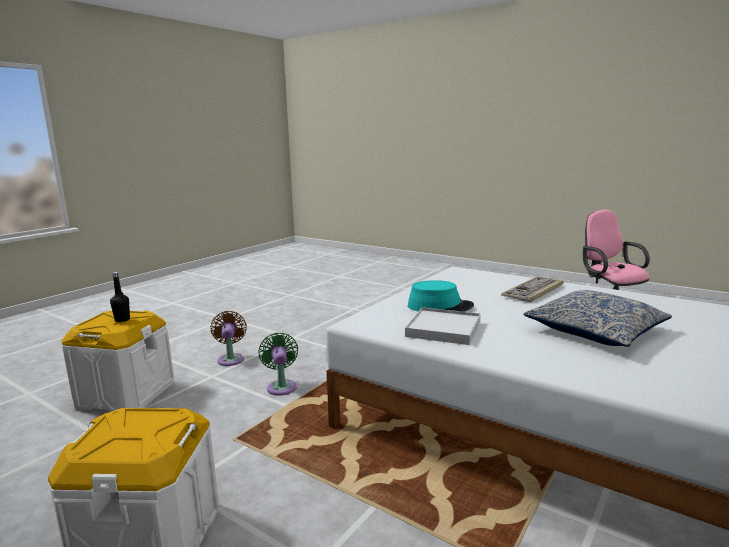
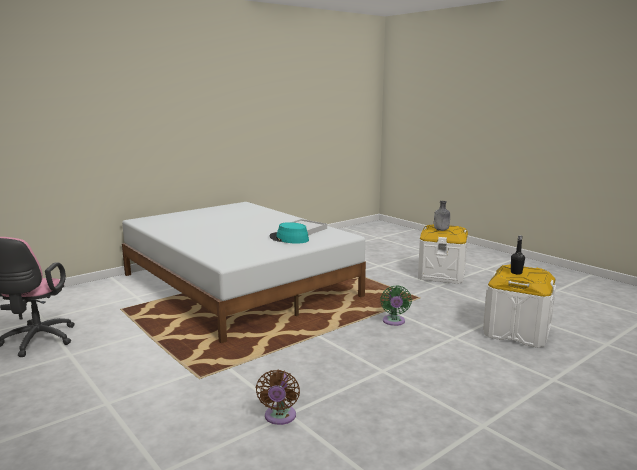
camera: 165 degrees left, 0 degrees up
brown fan [211,311,247,366] -> brown fan moved to [256,369,300,425]
keyboard [501,277,564,302] -> none
pillow [523,290,672,347] -> none
none -> grey bottle [434,201,450,231]

